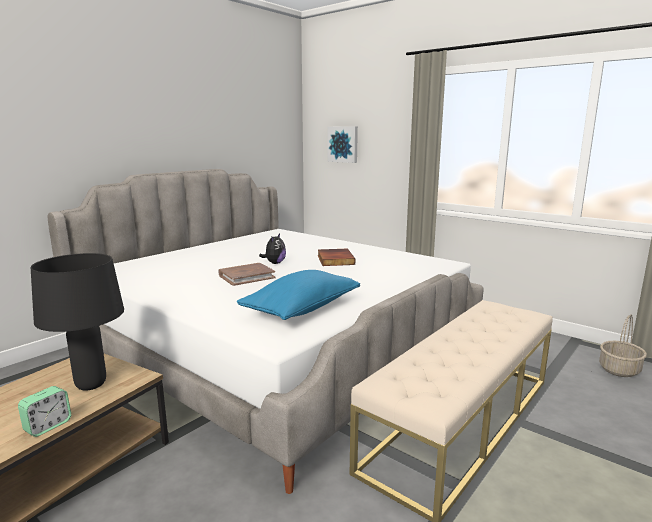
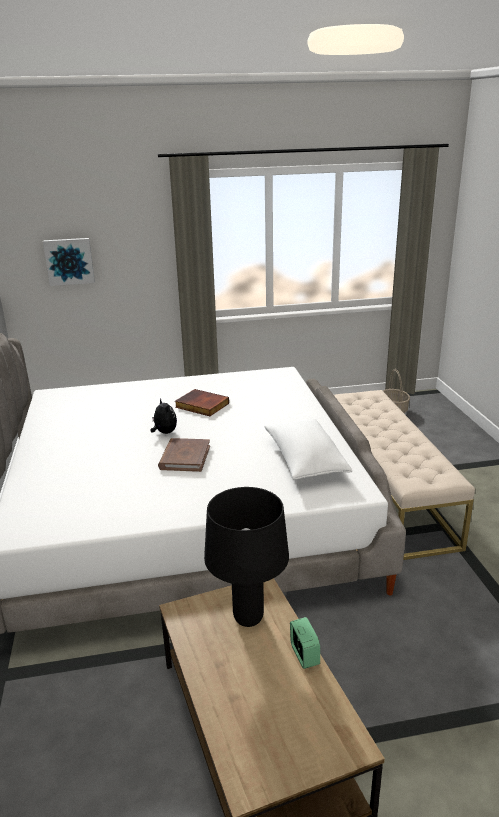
camera: 50 degrees left, 10 degrees up
blue pillow [237,270,360,320] -> white pillow [264,418,352,480]

